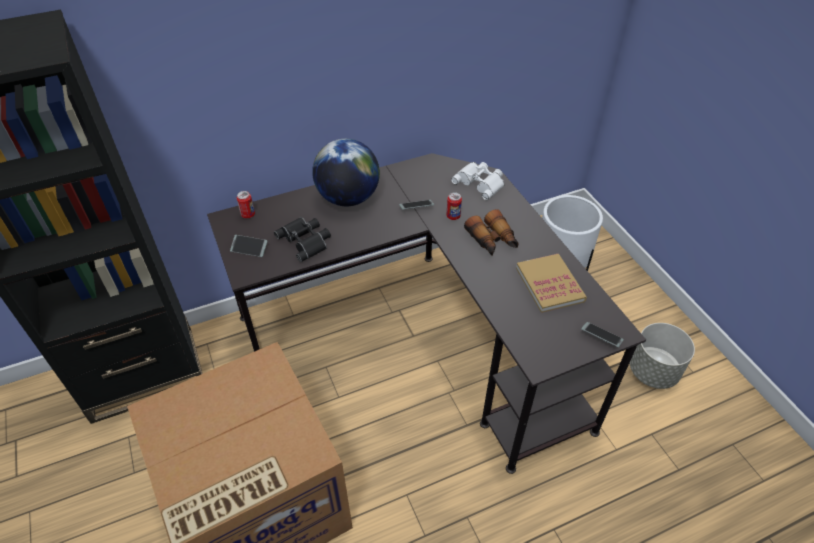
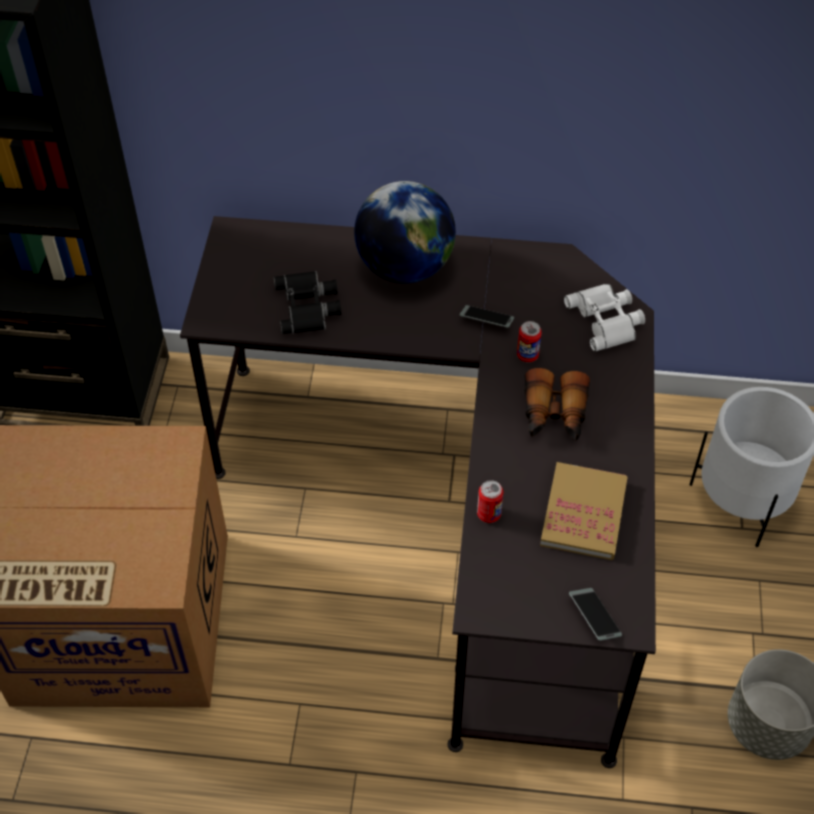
camera: 30 degrees right, 5 degrees up
phone [230,235,268,257] -> none
can [237,191,255,219] -> can moved to [477,480,503,523]

